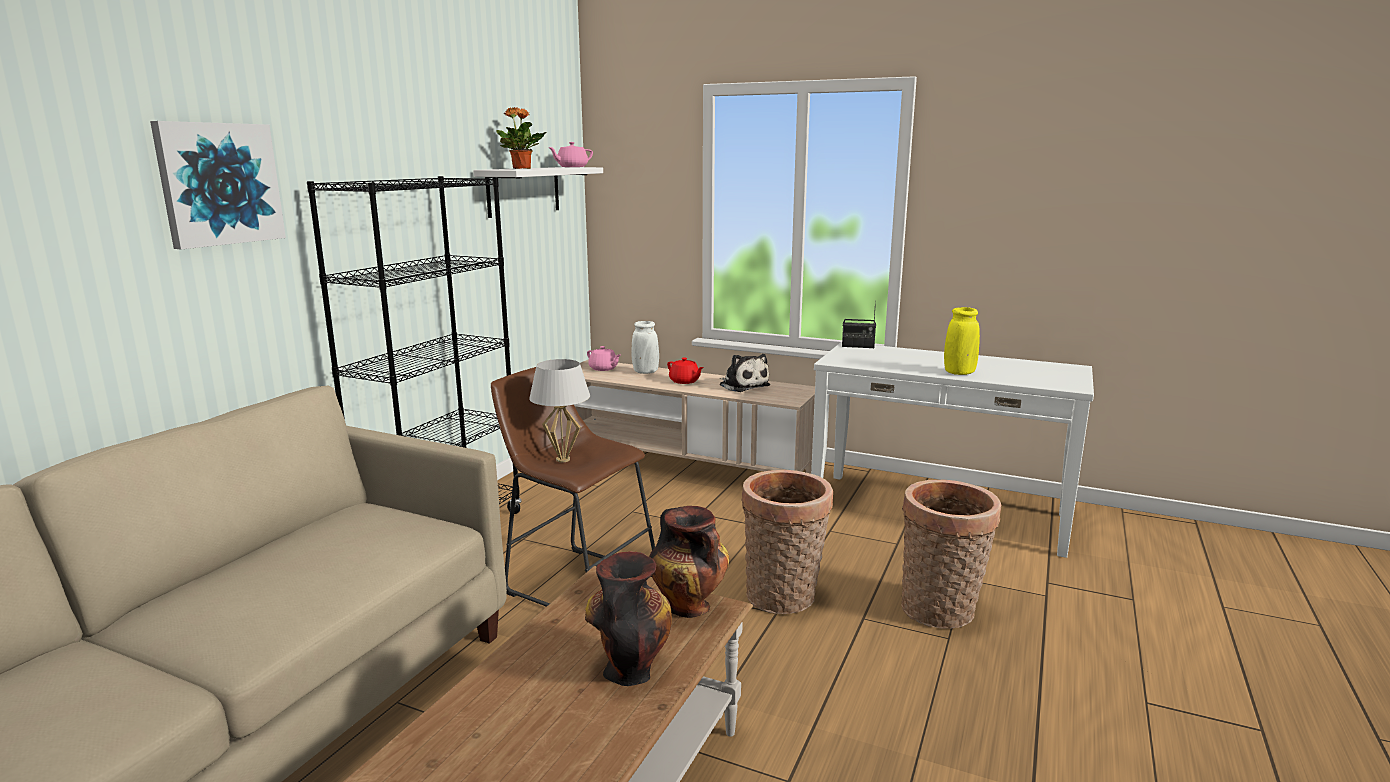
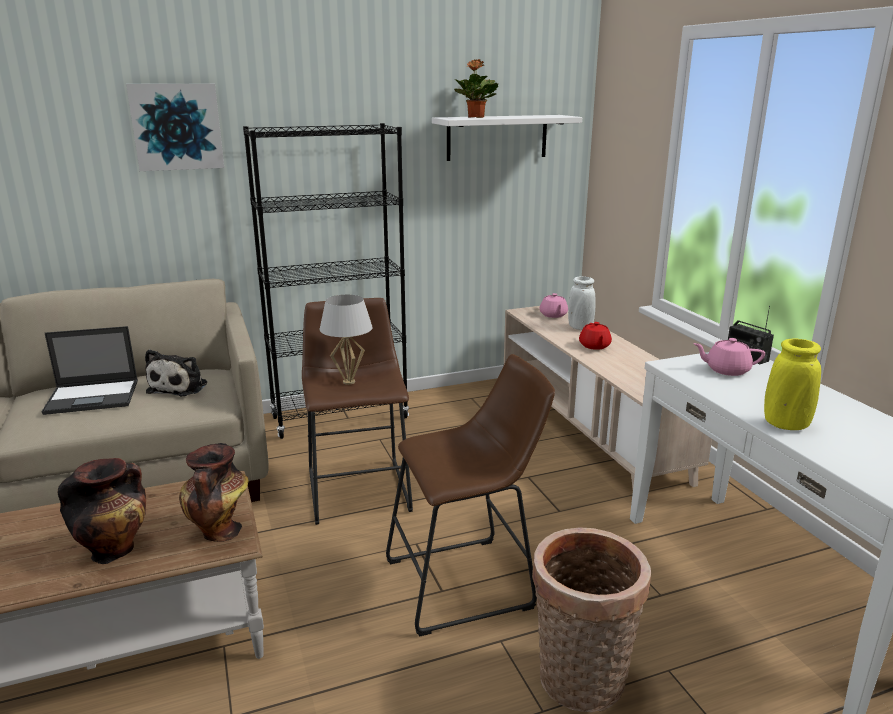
camera: 45 degrees right, 5 degrees up
pink teapot [548,142,593,167] -> pink teapot moved to [693,338,765,376]
plush toy [720,354,770,392] -> plush toy moved to [145,349,207,396]
basket [741,470,833,614] -> brown stool [386,354,555,637]
none -> laptop [41,326,138,415]

